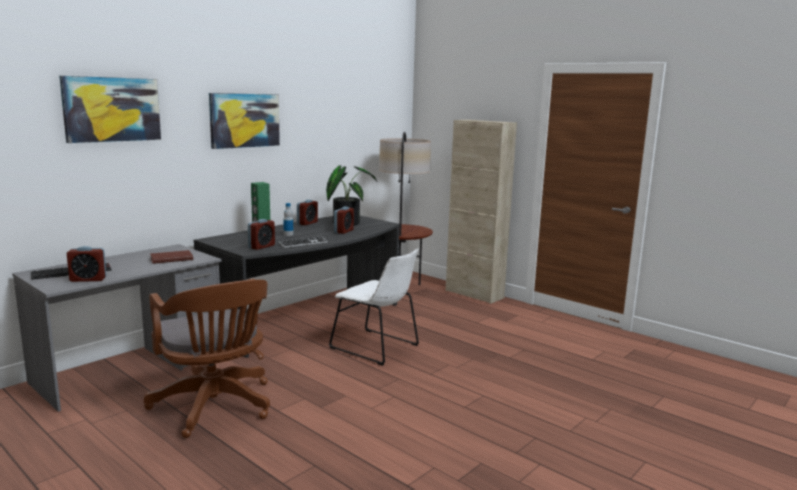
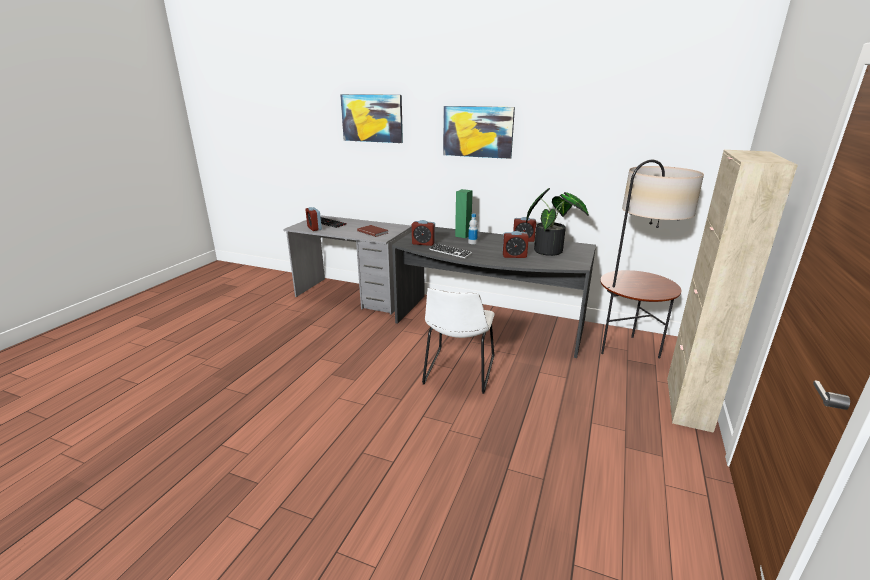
camera: 70 degrees right, 10 degrees up
brown office chair [144,279,270,438] -> none

